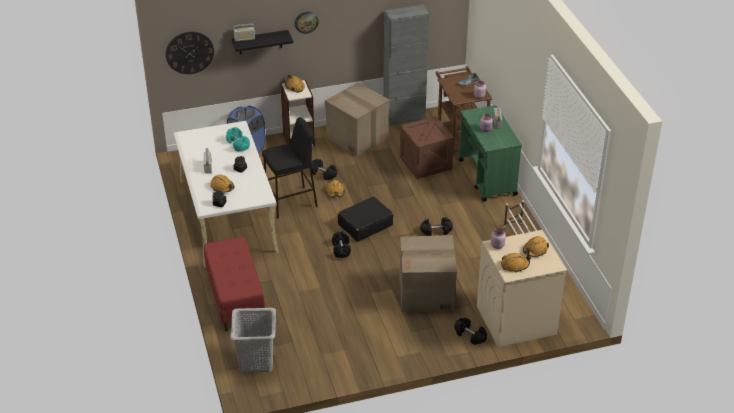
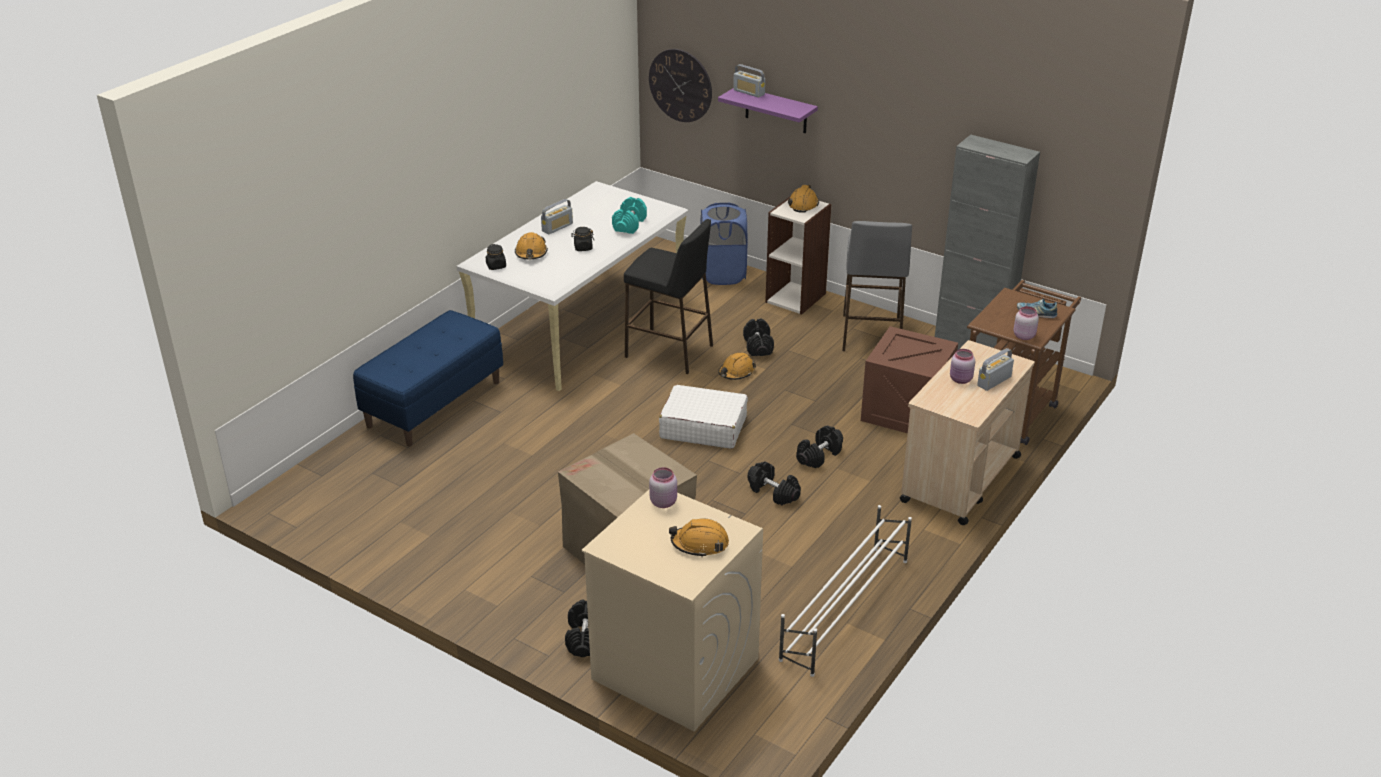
camera: 50 degrees right, 5 degrees down
red bench [204,237,265,332] -> blue bench [353,310,503,446]
grey laundry basket [230,308,276,373] -> none
black shelf [231,30,293,54] -> purple shelf [718,89,818,134]
wall clock [295,11,319,34] -> none
cardboard box [325,83,390,157] -> grey stool [842,221,912,351]
black dumbbell [332,231,351,258] -> black dumbbell moved to [796,426,843,468]
black suitcase [338,197,393,242] -> white suitcase [659,385,748,449]
green cart [458,105,522,201] -> beige cart [900,340,1035,525]
orange hard hat [501,253,531,272] -> none

